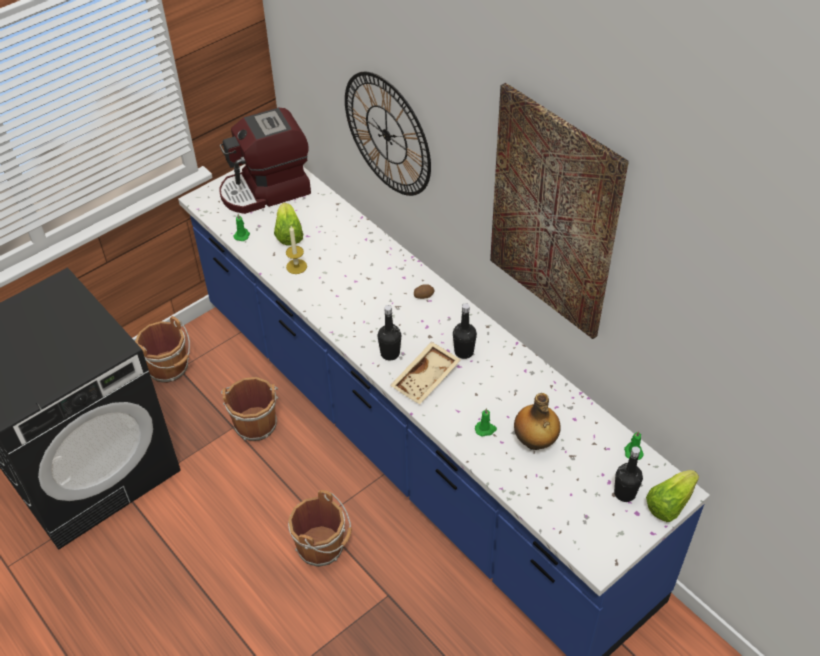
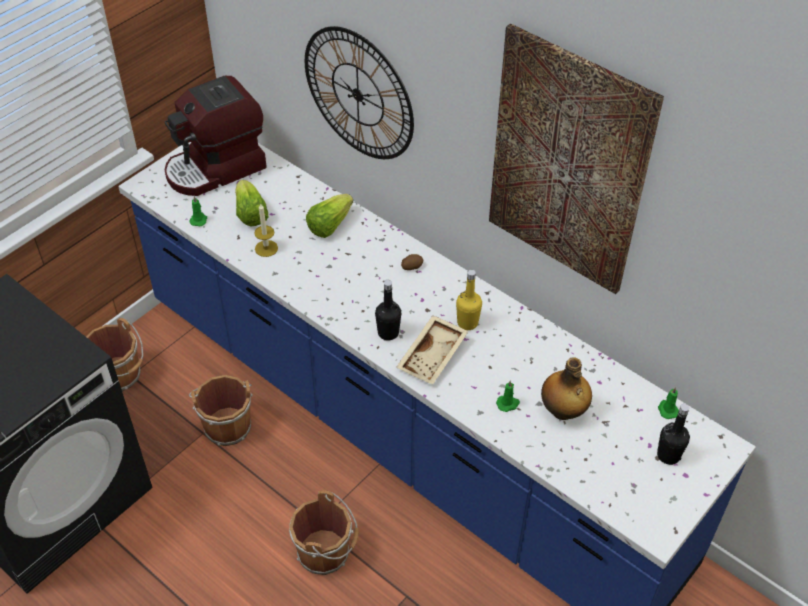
camera: 10 degrees left, 0 degrees up
black bottle [453,303,477,359] -> yellow bottle [456,270,482,330]
lettuce [646,470,699,522] -> lettuce moved to [306,194,353,238]

